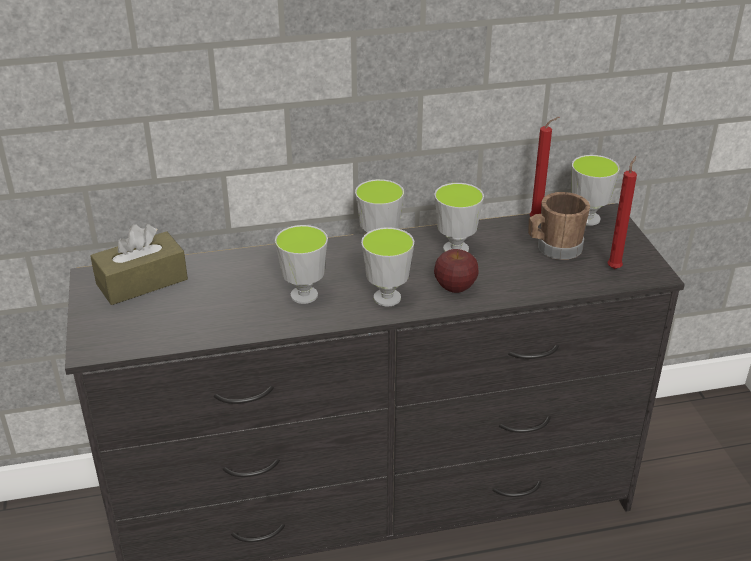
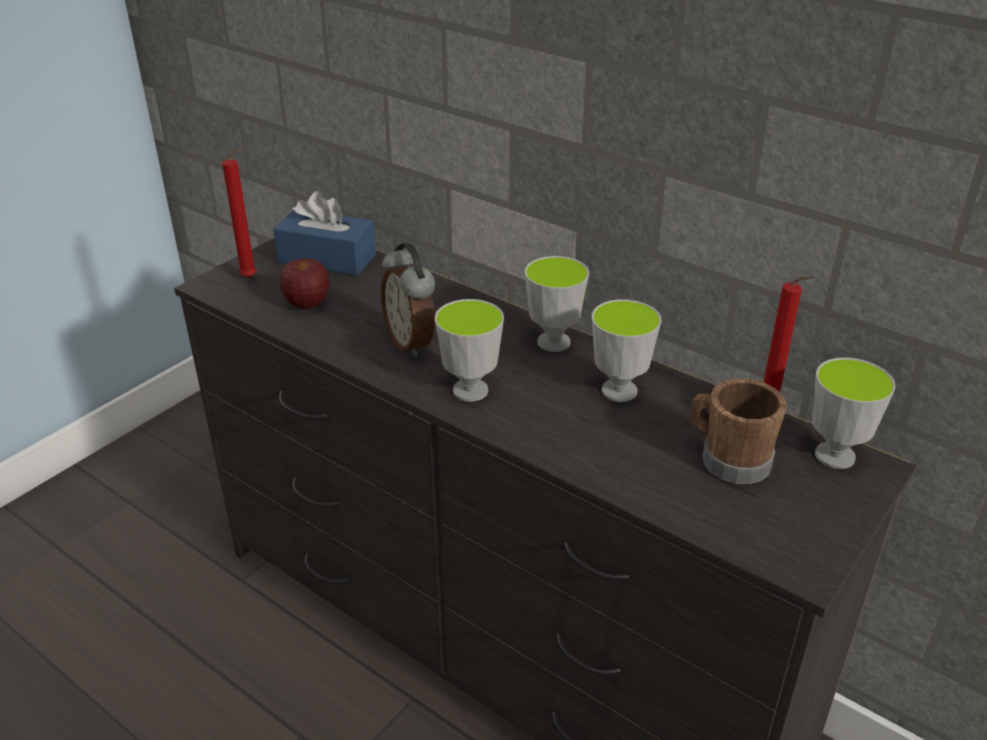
camera: 50 degrees right, 0 degrees up
brown tissue box [91,224,188,305] -> blue tissue box [273,191,376,276]
cup [275,225,328,304] -> alarm clock [381,243,435,358]
apple [434,249,479,293] -> apple moved to [279,258,329,309]
red candle [607,156,637,269] -> red candle moved to [222,146,257,278]

